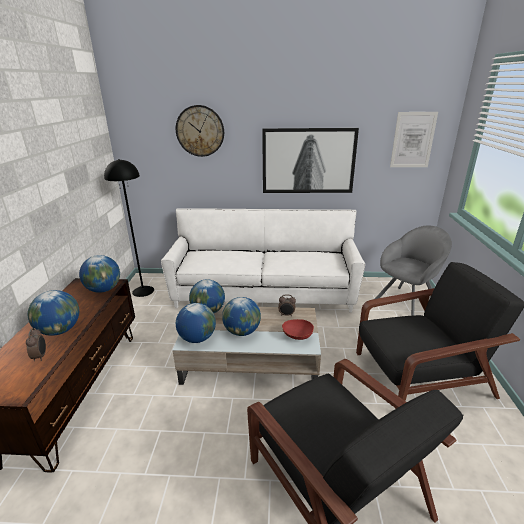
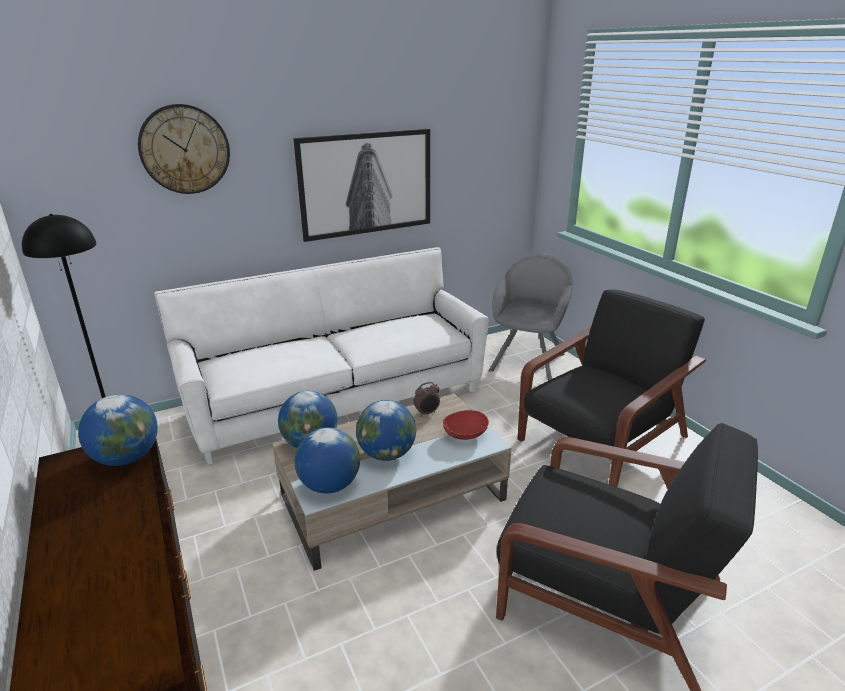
camera: 30 degrees left, 0 degrees up
alarm clock [26,328,46,361] -> none
globe [28,290,79,336] -> none
picture [390,112,438,167] -> none

